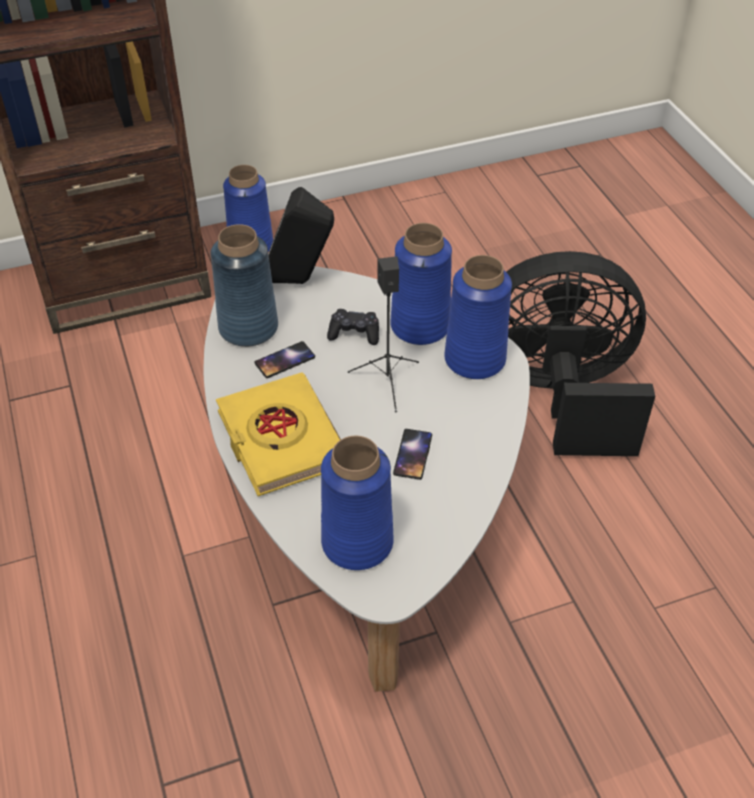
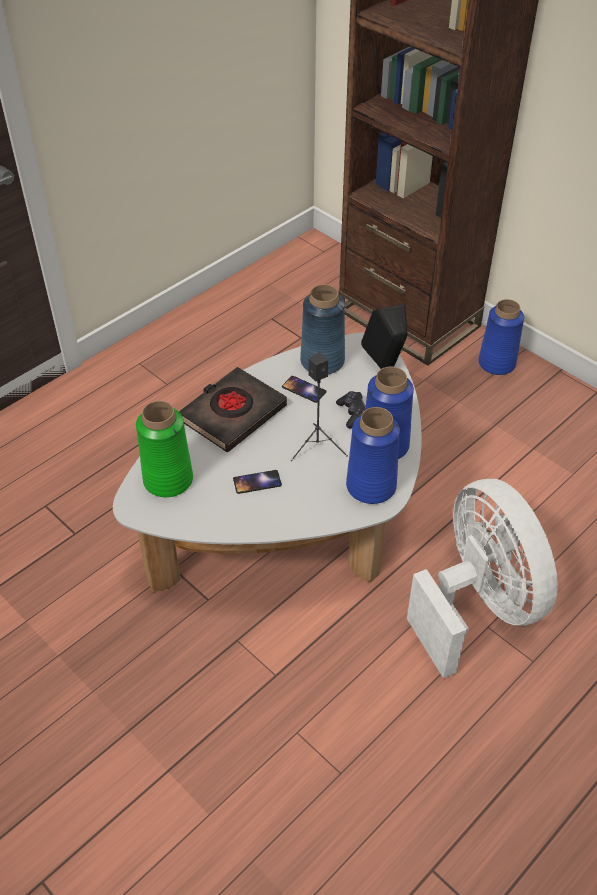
camera: 65 degrees right, 0 degrees up
yellow book [216,372,341,496] -> black book [179,367,287,452]
blue vase [321,436,394,570] -> green vase [136,401,193,497]
black fan [506,251,655,456] -> white fan [407,479,558,678]

